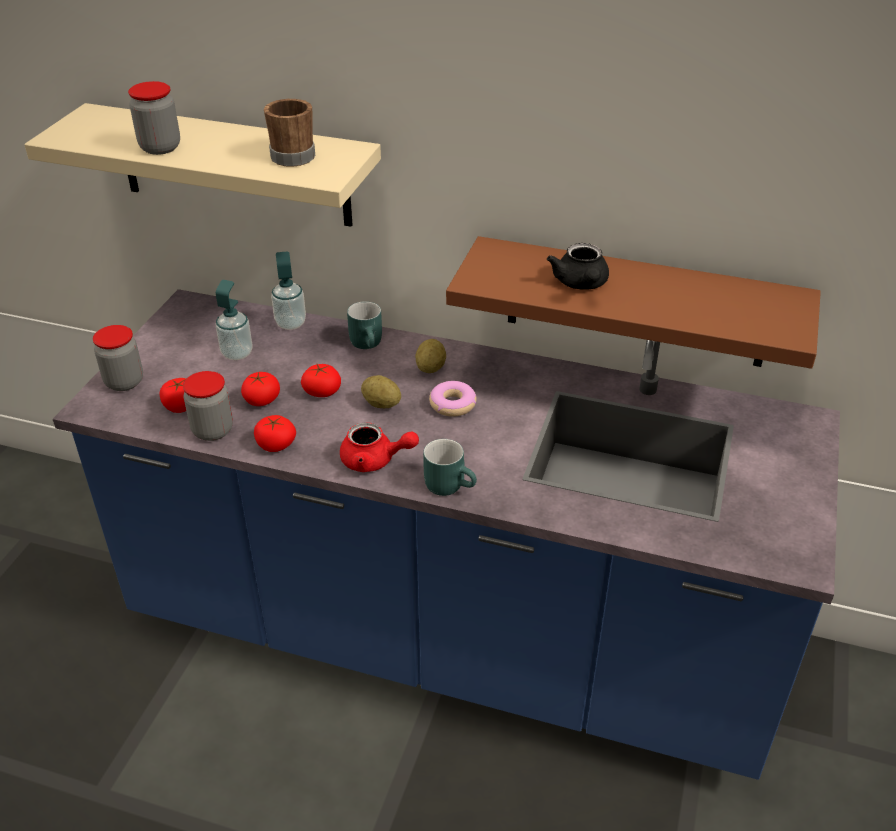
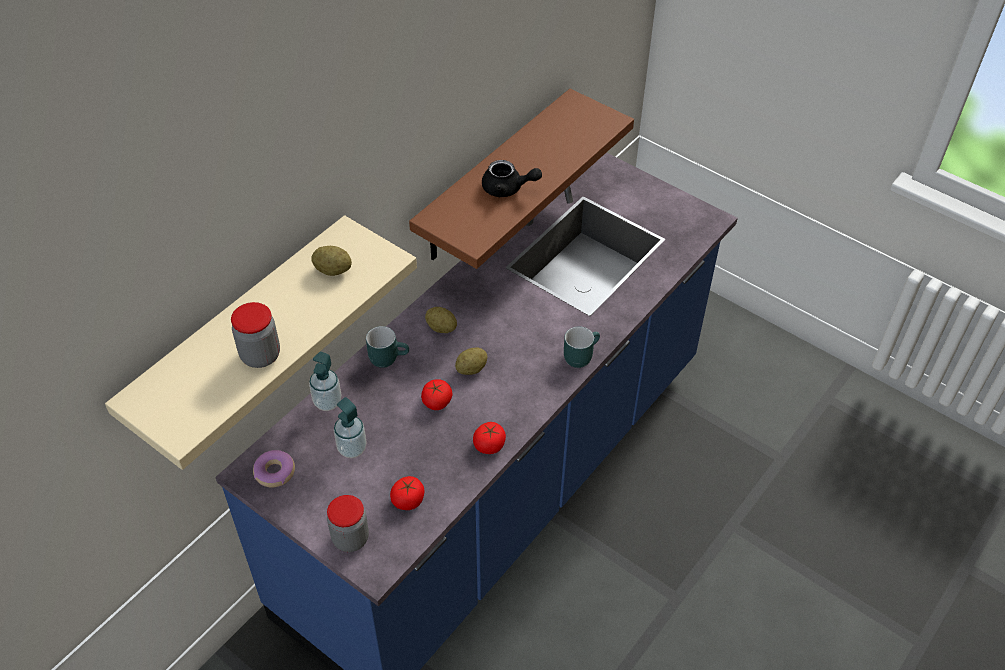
camera: 70 degrees left, 10 degrees up
jar [183,371,233,441] -> none
tomato [241,372,280,406] -> none
brown mug [264,99,315,167] -> potato [311,246,352,276]
red teapot [340,423,419,472] -> none
donut [429,381,476,417] -> donut moved to [253,450,295,487]

